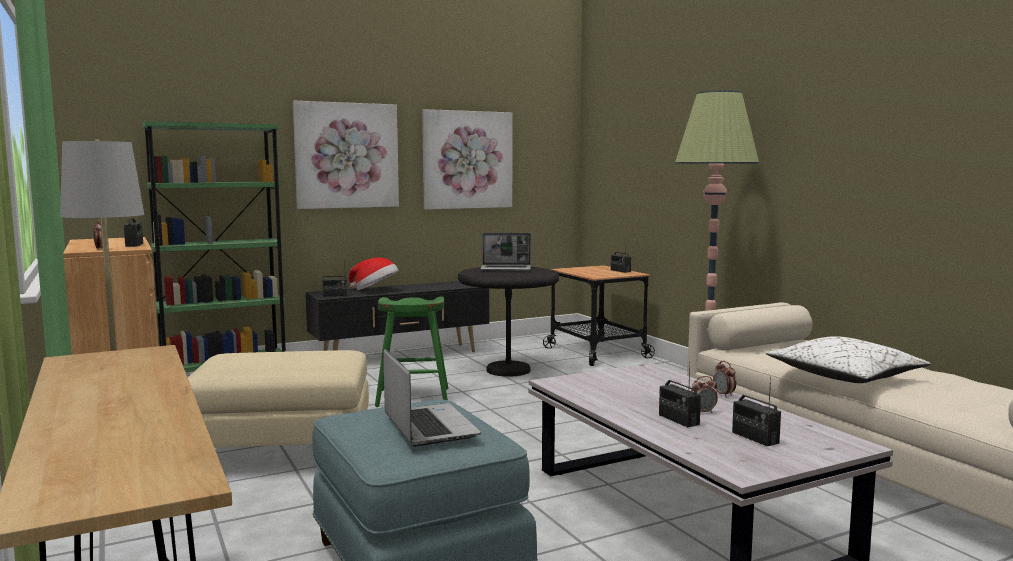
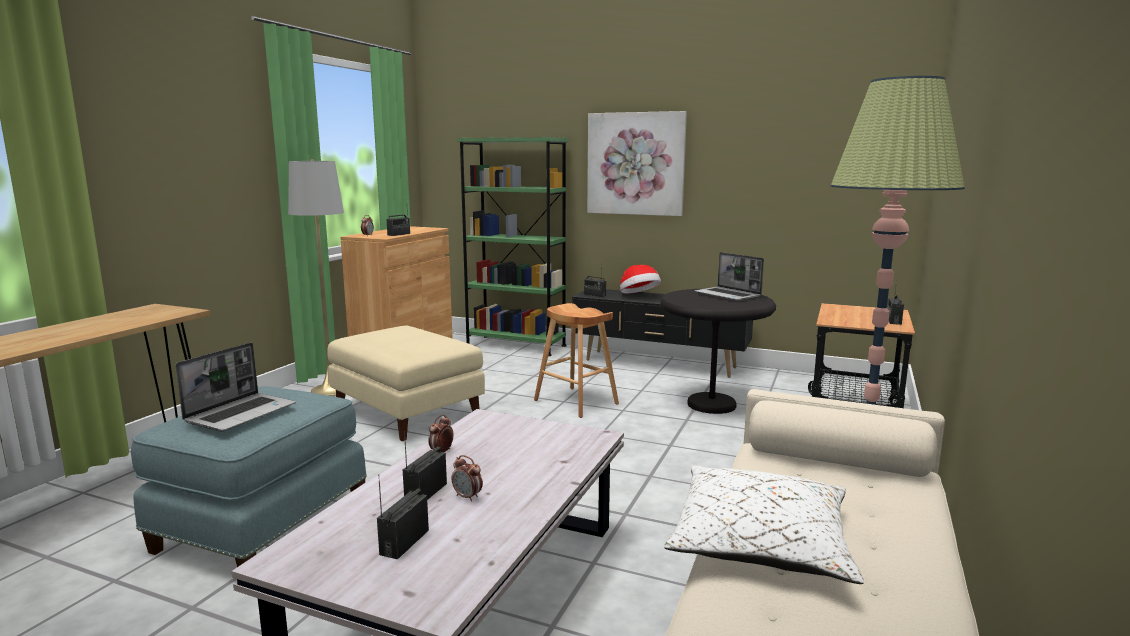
camera: 50 degrees right, 5 degrees up
green stool [375,297,448,407] -> brown stool [534,303,619,418]
picture [422,109,512,210] -> none
alarm clock [713,361,736,397] -> alarm clock moved to [428,415,453,452]

